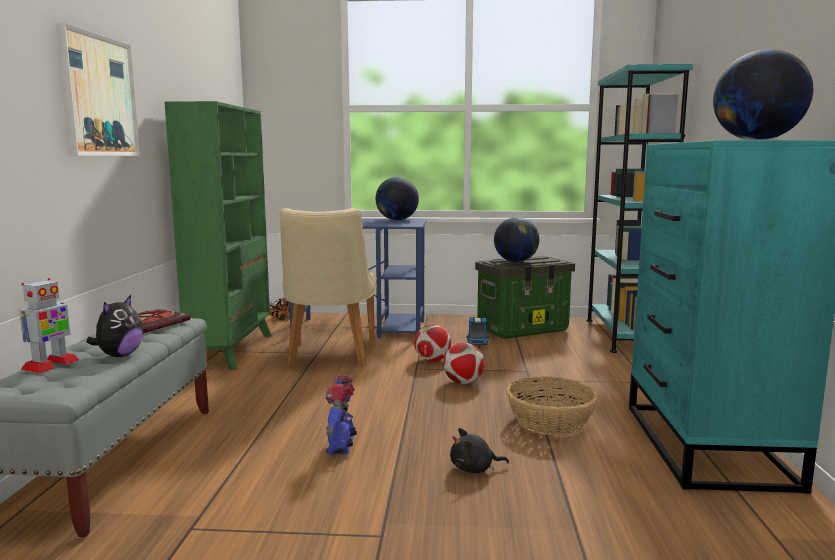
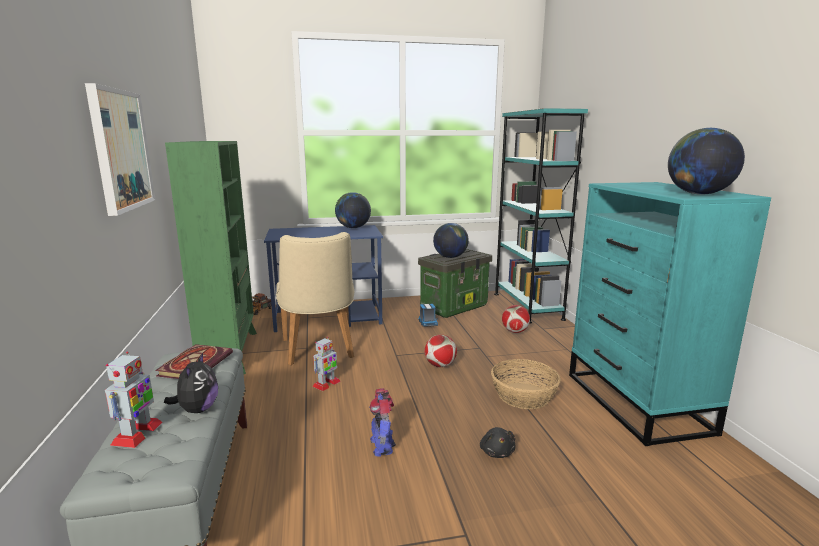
camera: 15 degrees left, 5 degrees up
football [414,324,451,362] -> football moved to [502,305,530,333]
black plush toy [450,428,509,473] -> black plush toy turned 75 degrees counterclockwise [480,427,515,458]
none -> toy robot [312,337,341,391]

